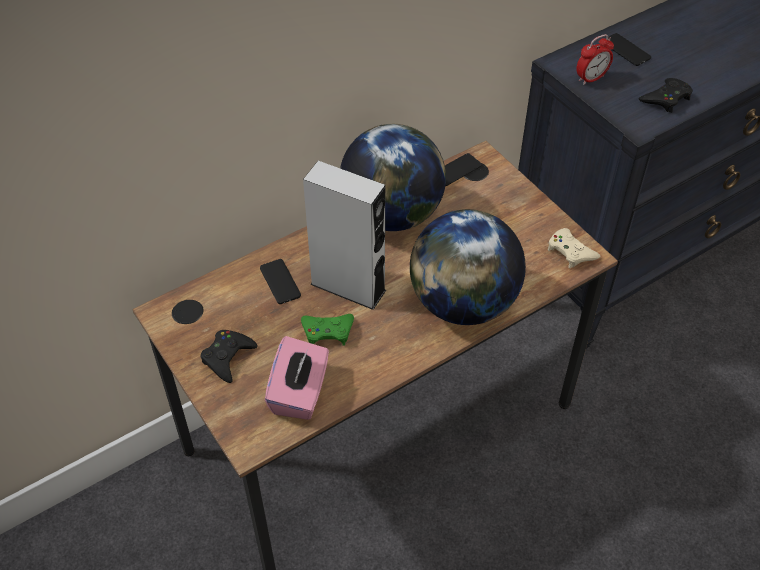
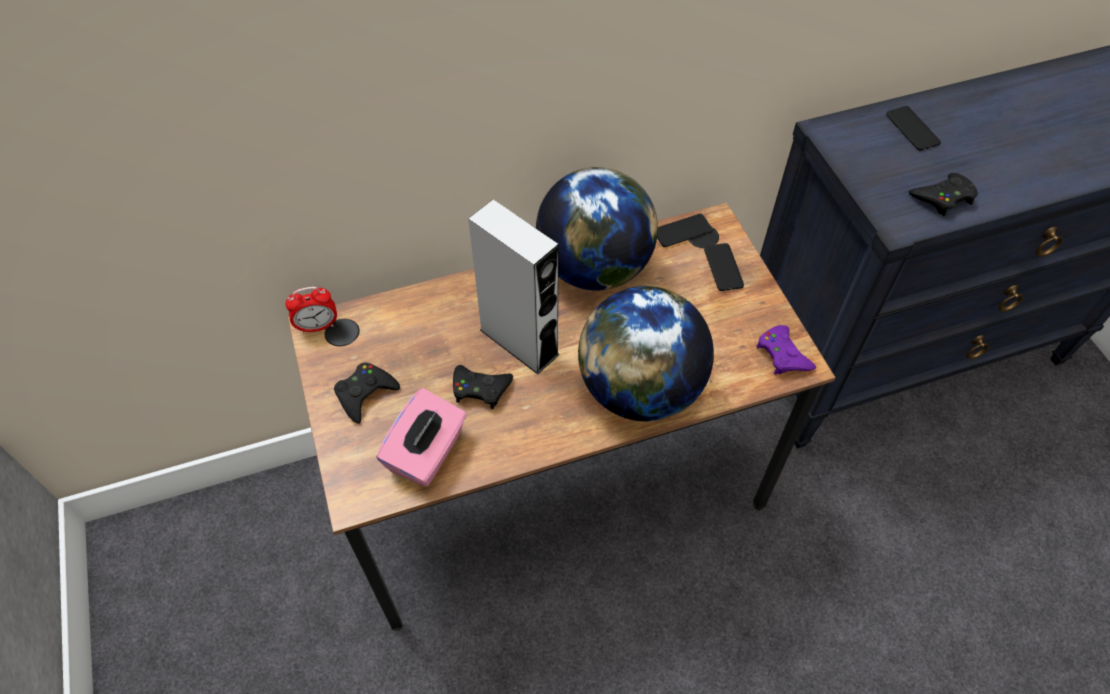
camera: 15 degrees right, 5 degrees up
phone [260,259,301,304] -> phone moved to [704,243,744,291]
green game controller [301,314,354,346] -> black game controller [453,365,513,409]
beige game controller [548,228,600,268] -> purple game controller [756,325,816,375]
alarm clock [576,34,614,85] -> alarm clock moved to [285,287,337,334]

